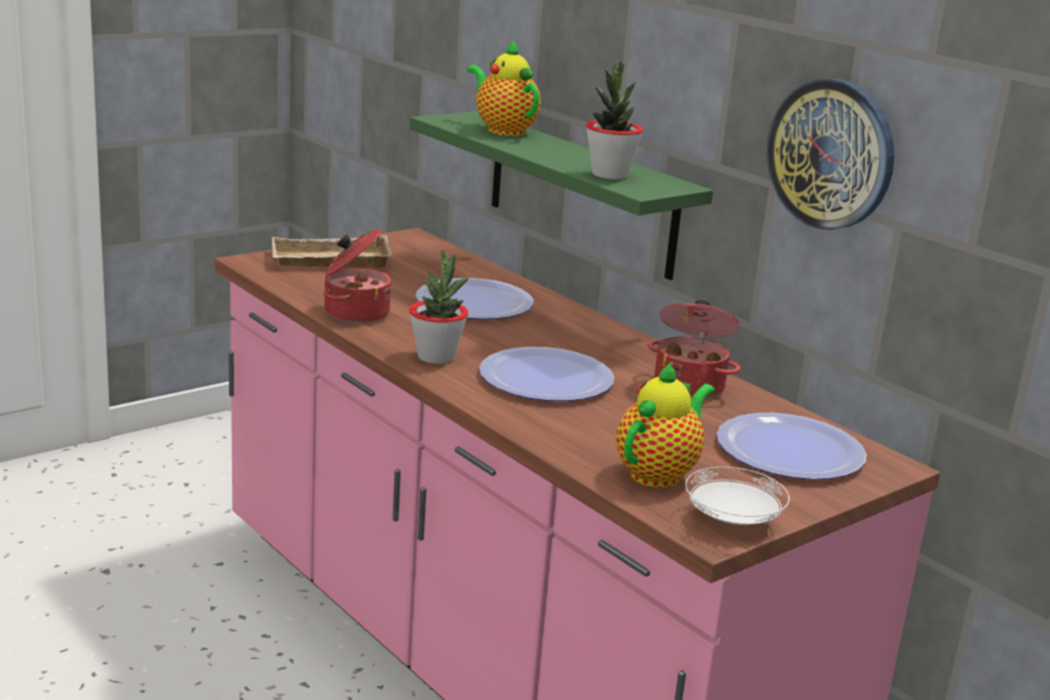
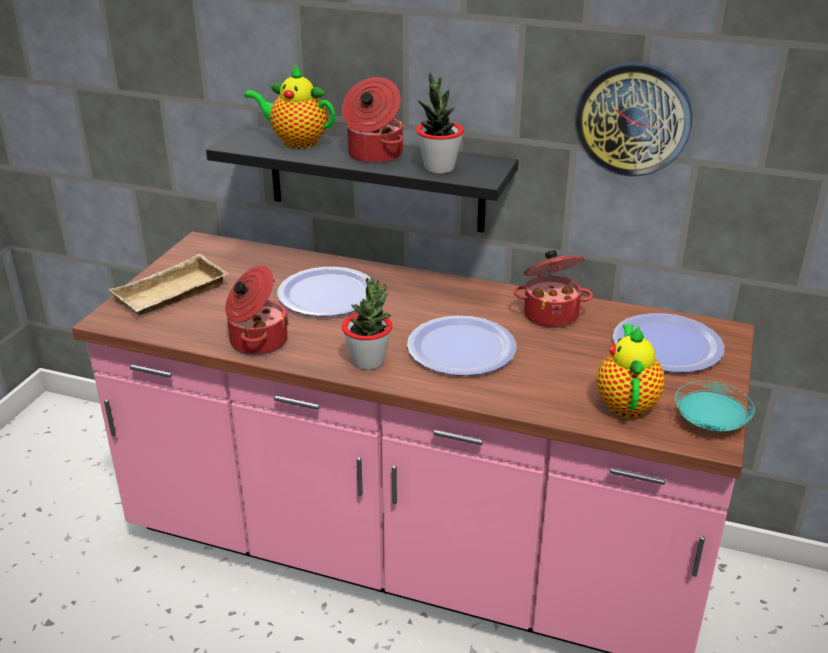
camera: 30 degrees left, 10 degrees up
green shelf [410,111,713,280] -> black shelf [206,124,518,233]
white plate [685,467,790,525] -> turquoise plate [675,381,755,431]
none -> cooking pot [342,77,404,164]

